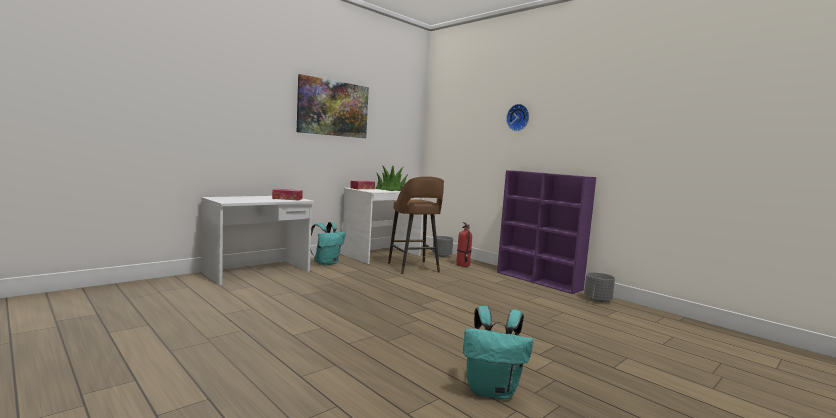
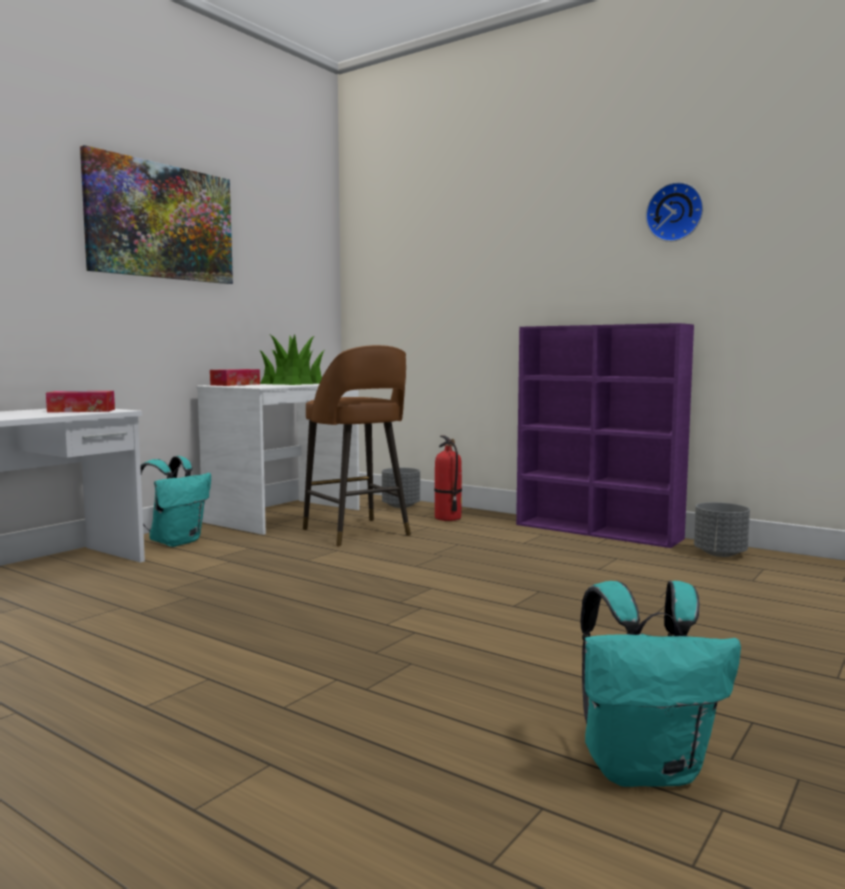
camera: 10 degrees left, 0 degrees up
wall clock [506,104,529,131] -> wall clock moved to [646,182,703,242]

